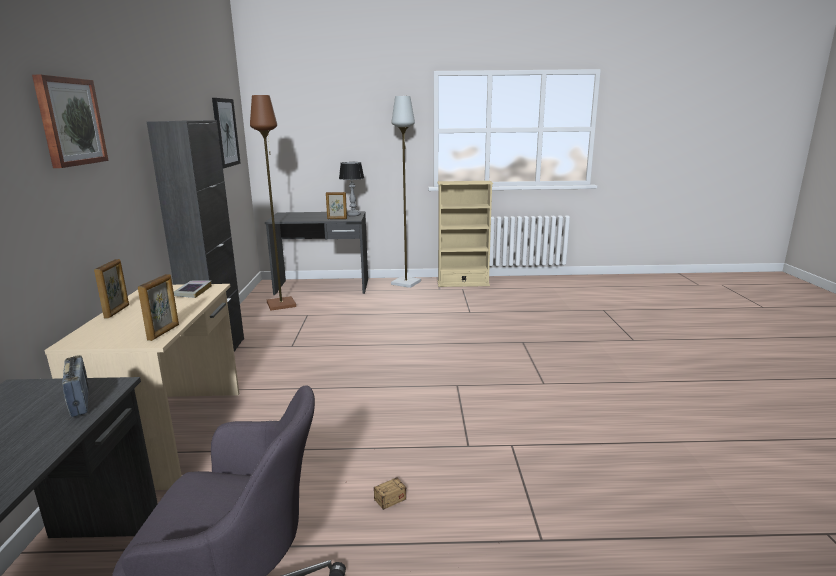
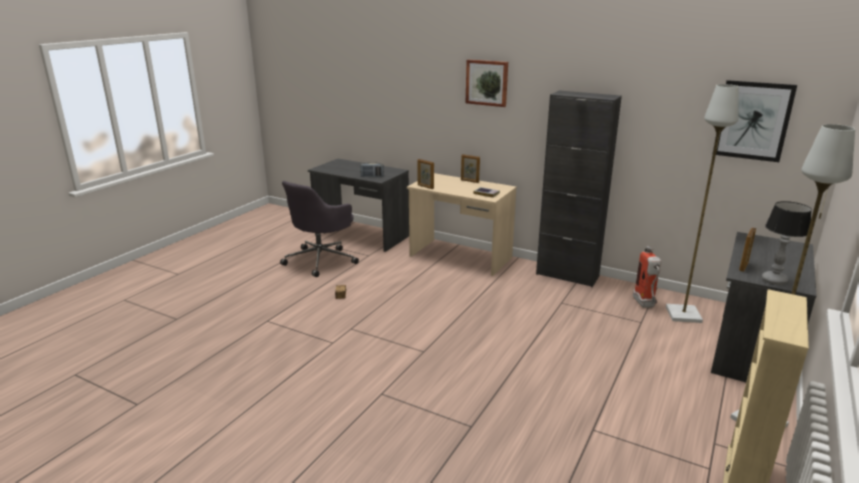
camera: 120 degrees right, 5 degrees up
brown floor lamp [250,95,296,311] -> grey floor lamp [666,84,739,323]
none -> fire extinguisher [633,246,661,308]

